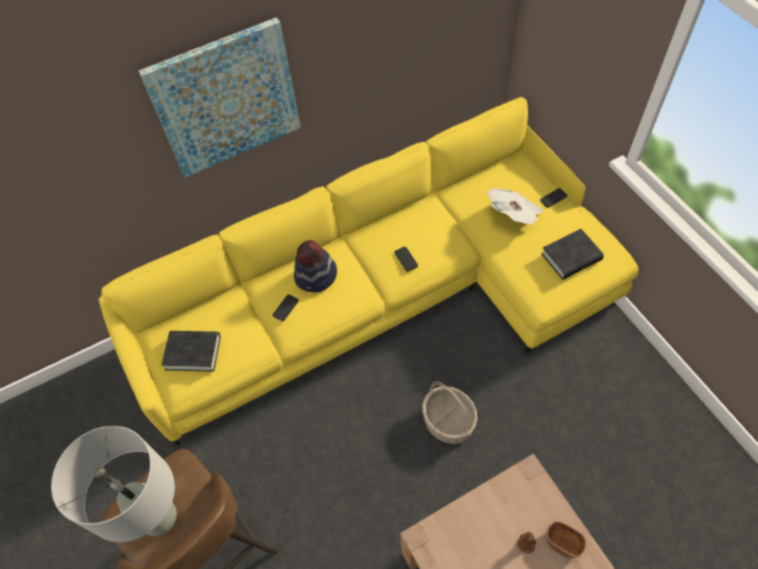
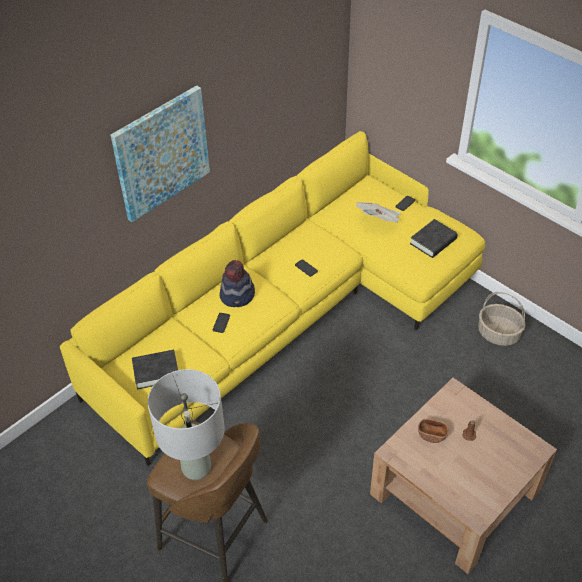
camera: 20 degrees left, 10 degrees down
basket [422,381,477,444] -> basket moved to [478,292,526,346]
brown bowl [546,521,586,558] -> brown bowl moved to [418,419,449,443]

